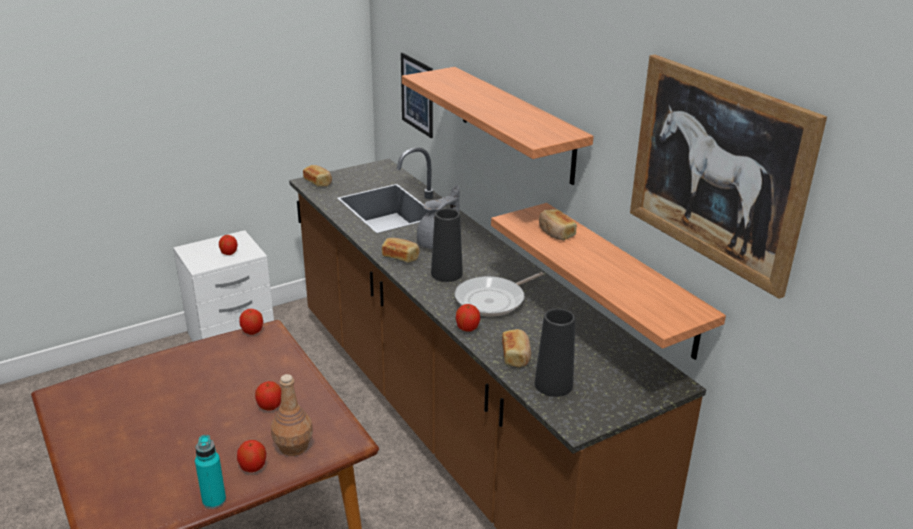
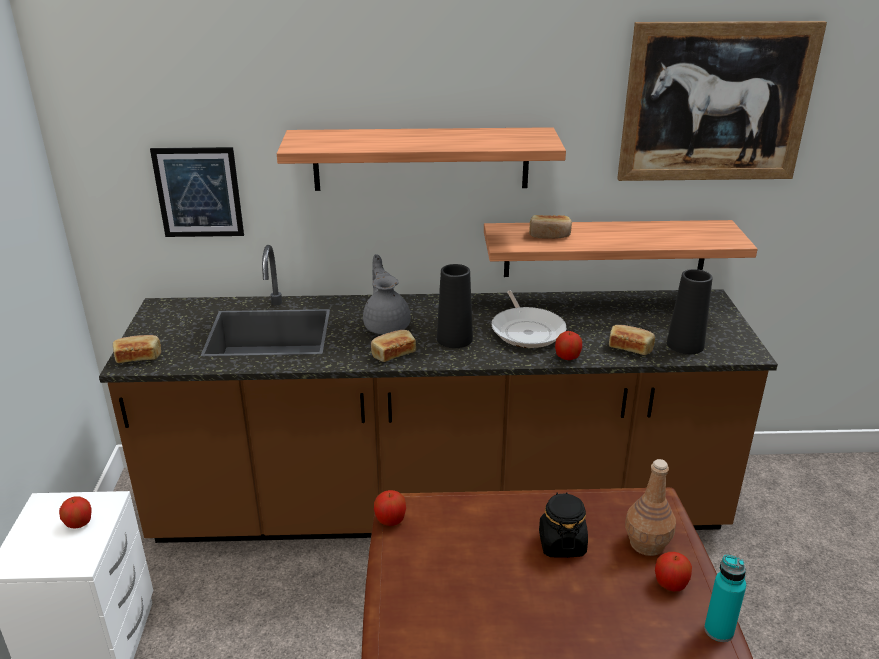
camera: 60 degrees left, 0 degrees up
apple [255,381,281,411] -> black jar [539,492,588,558]

